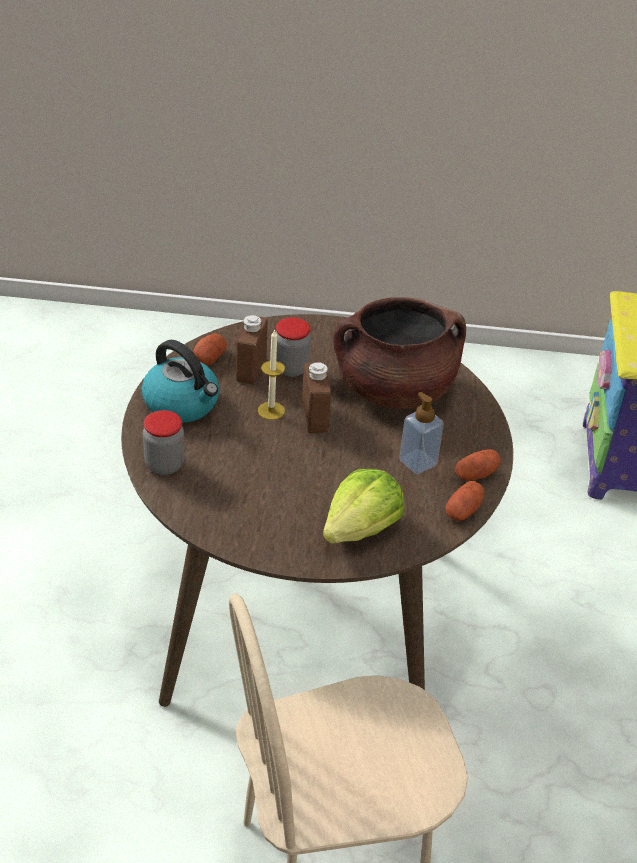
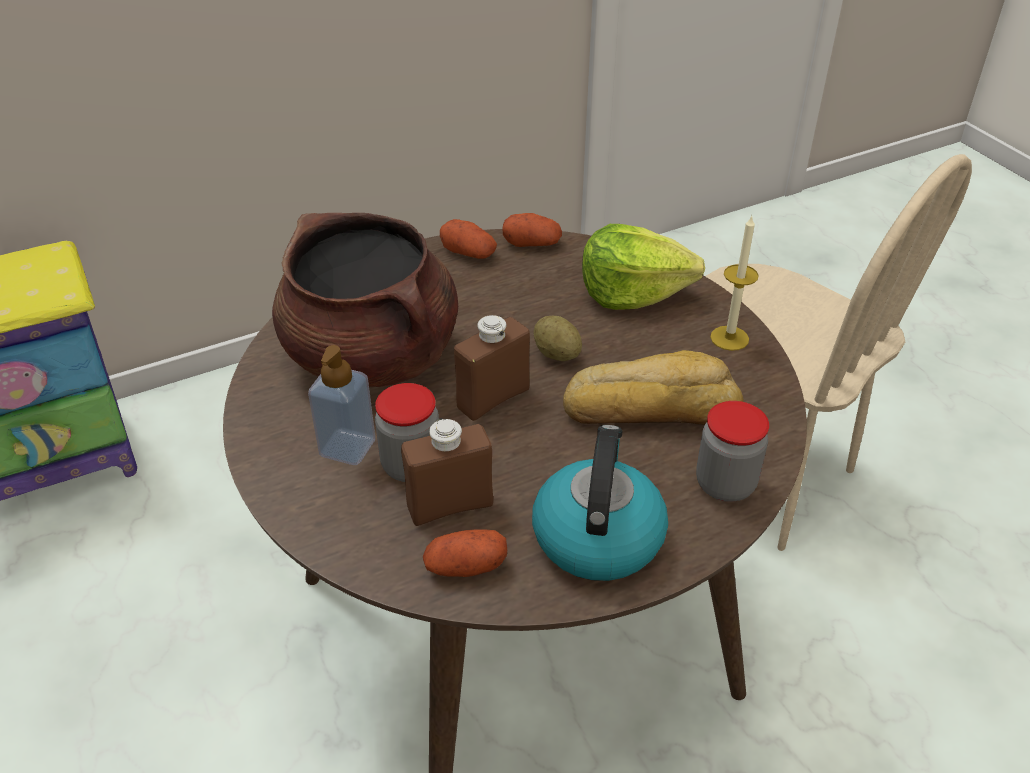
camera: 120 degrees left, 0 degrees up
candle [258,329,285,420] -> candle moved to [710,216,759,351]
soap dispenser [399,392,444,474] -> soap dispenser moved to [308,345,375,465]
none -> potato [533,316,582,361]
none -> bread [563,350,744,425]

